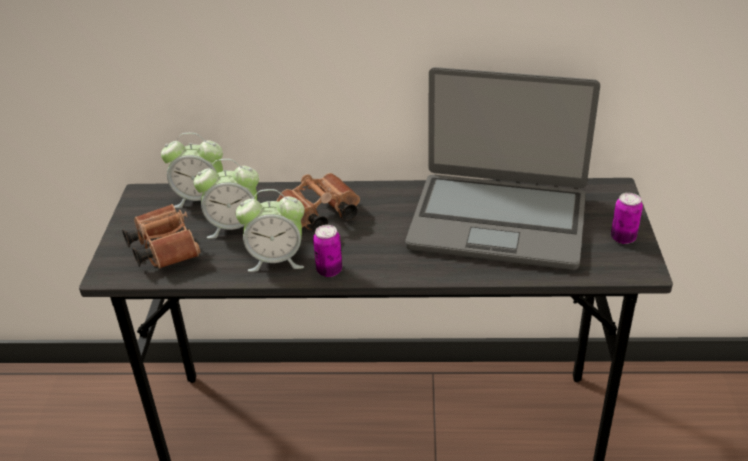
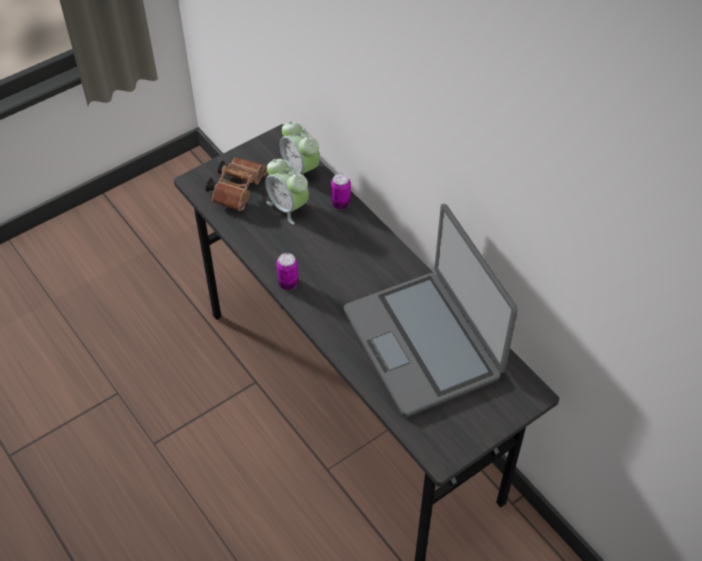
camera: 50 degrees right, 15 degrees up
alarm clock [236,189,305,272] -> none
brown binoculars [277,173,360,233] -> none
can [611,193,643,244] -> can moved to [331,173,351,210]

